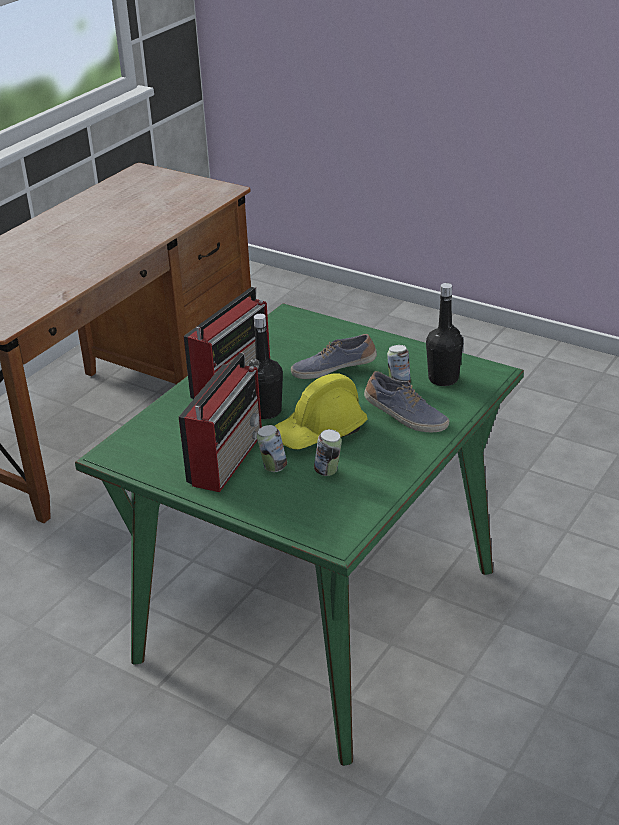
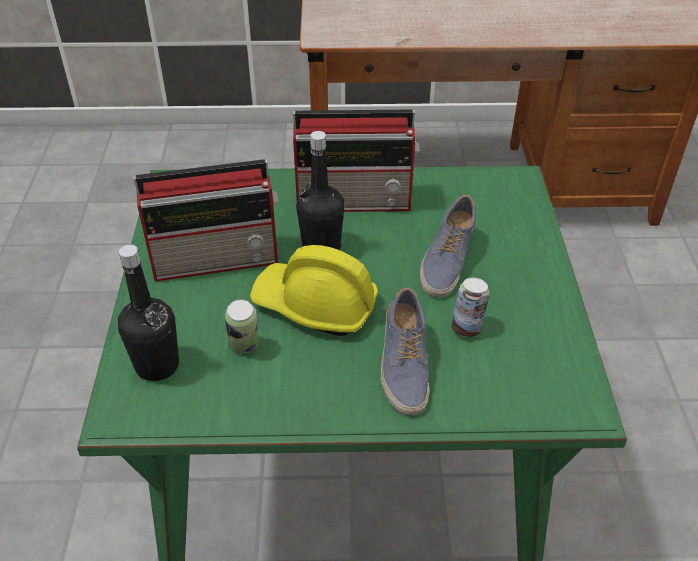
camera: 55 degrees right, 10 degrees up
can [257,425,287,472] -> none
shoe [291,334,377,379] -> shoe turned 120 degrees counterclockwise [420,195,477,298]
black bottle [426,283,463,386] -> black bottle moved to [118,245,179,381]

